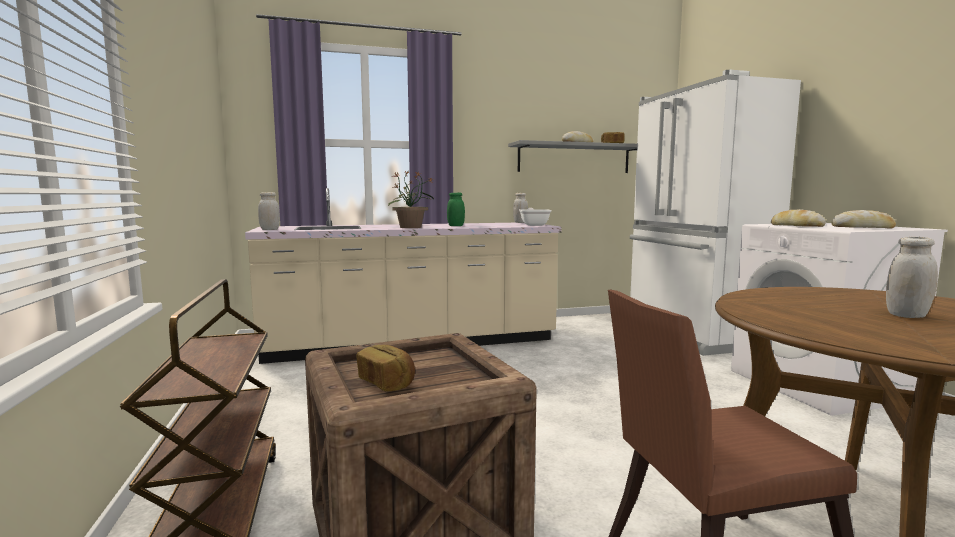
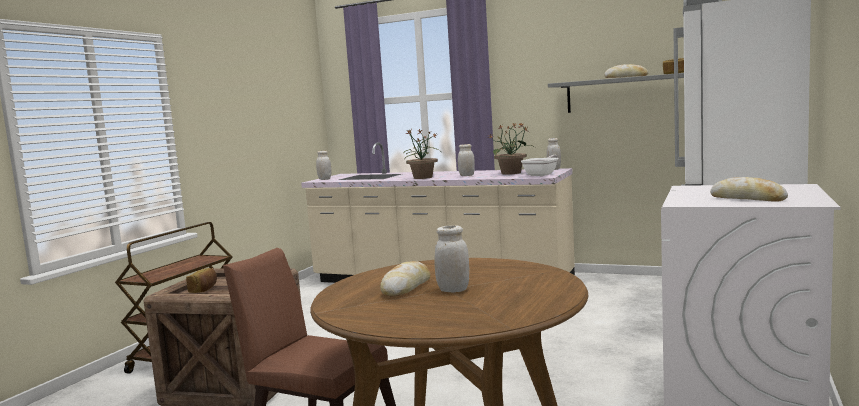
camera: 40 degrees right, 0 degrees up
green jar [447,192,465,226] -> white jar [458,144,475,176]
bread [771,209,826,227] -> bread moved to [380,261,431,297]
none -> potted plant [489,123,535,175]

